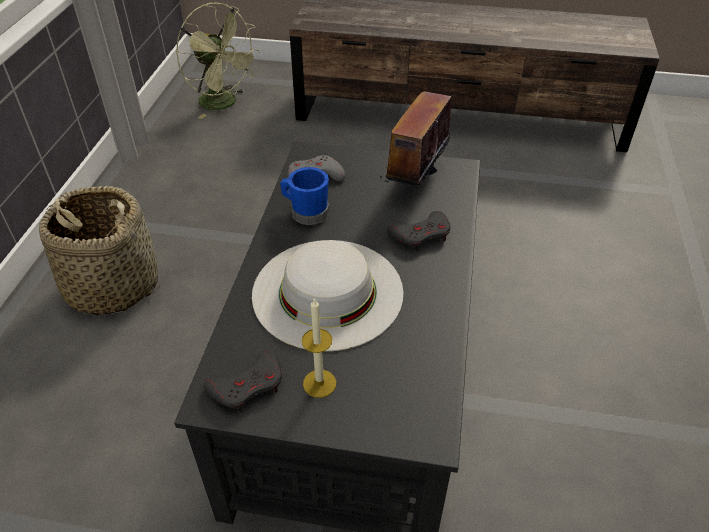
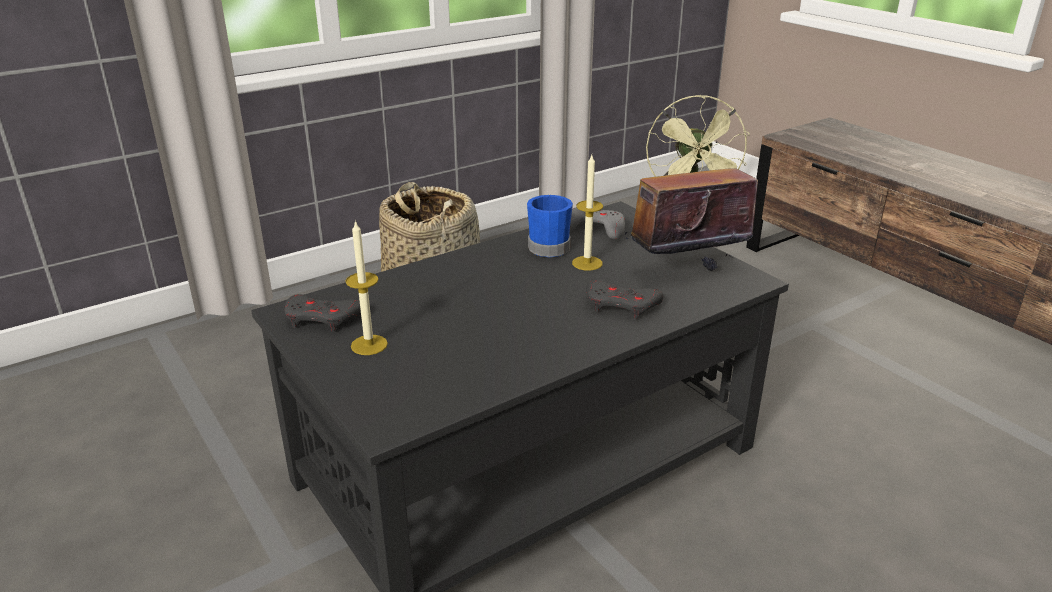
camera: 45 degrees right, 15 degrees down
white hat [252,240,403,352] -> none
none -> candle [572,155,603,271]

